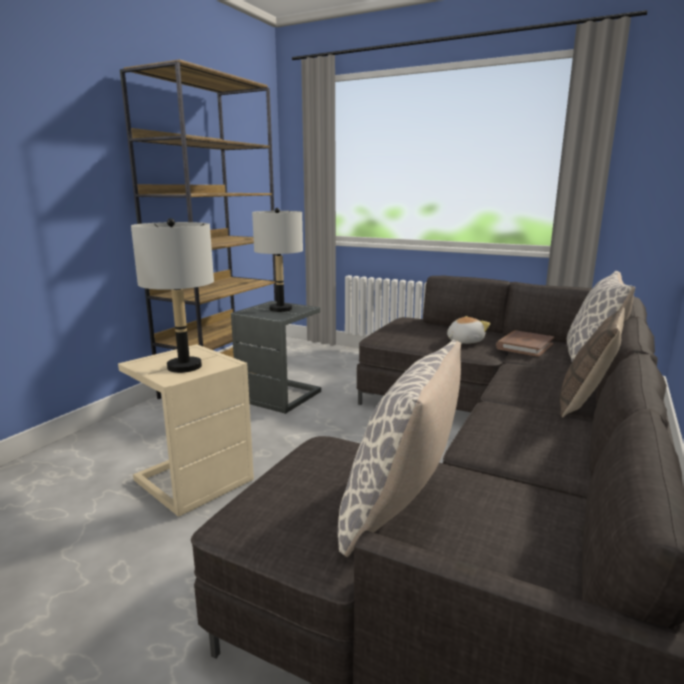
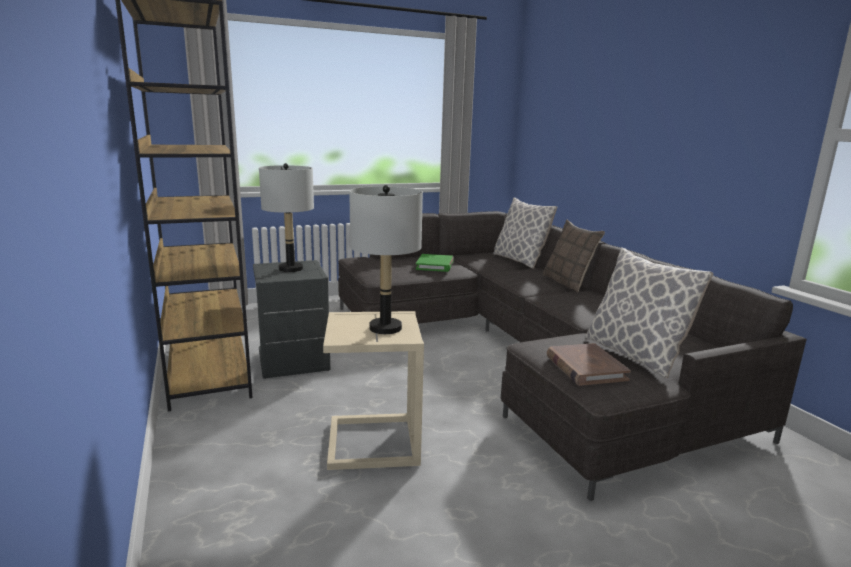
camera: 50 degrees left, 0 degrees up
plush toy [447,316,490,344] -> green book [416,254,454,272]
brown book [496,330,554,357] -> brown book moved to [547,343,631,386]

